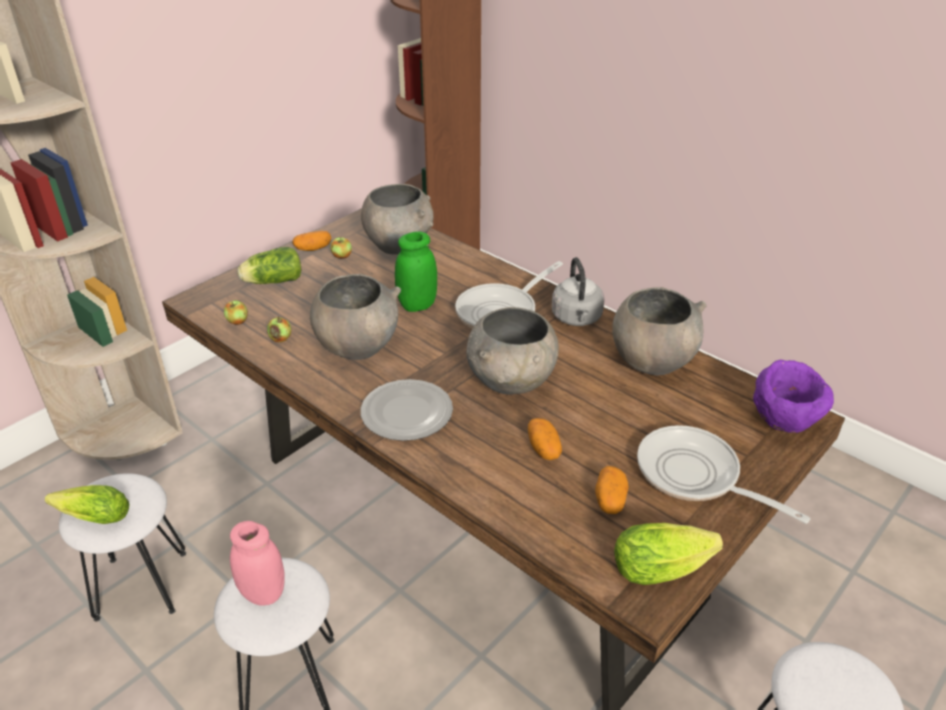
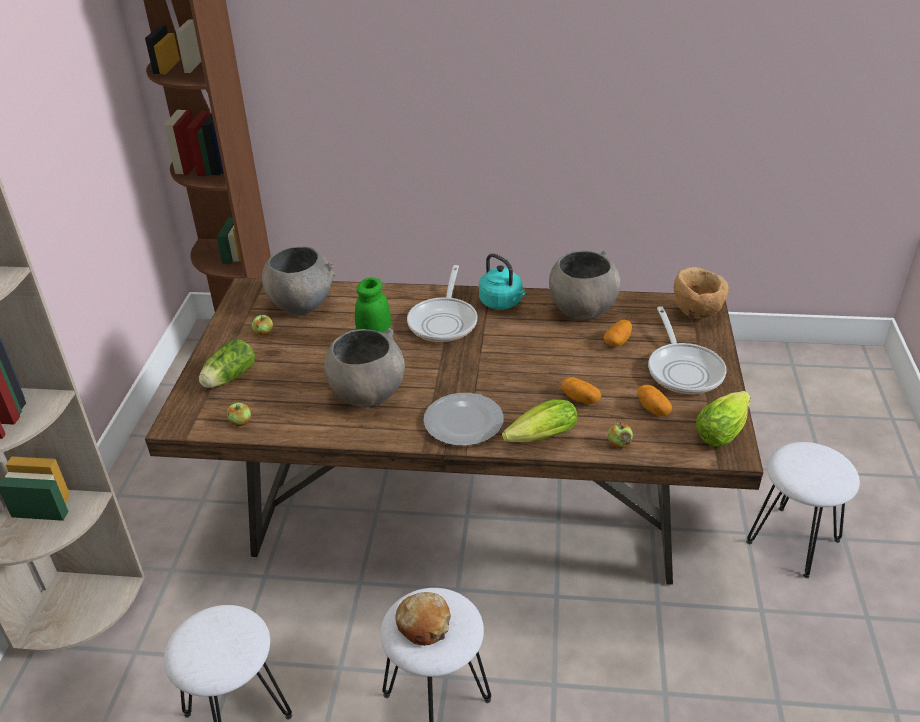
camera: 35 degrees left, 0 degrees up
lettuce [45,485,129,524] -> lettuce moved to [502,399,577,442]
pink jar [230,521,285,606] -> bread [395,592,451,646]
apple [267,316,291,342] -> apple moved to [608,422,633,448]
potato [292,231,332,251] -> potato moved to [603,320,632,346]
grey bowl [466,307,559,395] -> none
grey kettle [552,257,605,326] -> turquoise kettle [479,253,526,310]
frying pan [637,425,810,524] -> frying pan turned 105 degrees counterclockwise [648,306,727,394]
purple bowl [753,360,834,433] -> brown bowl [674,267,729,319]

